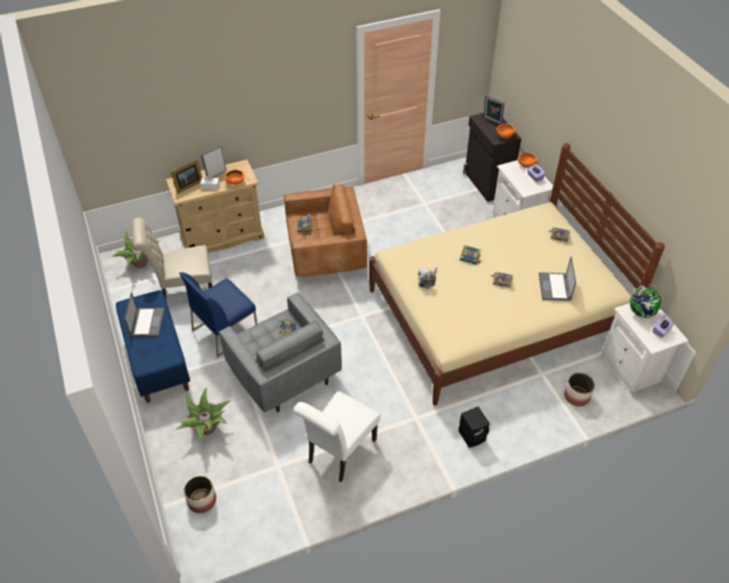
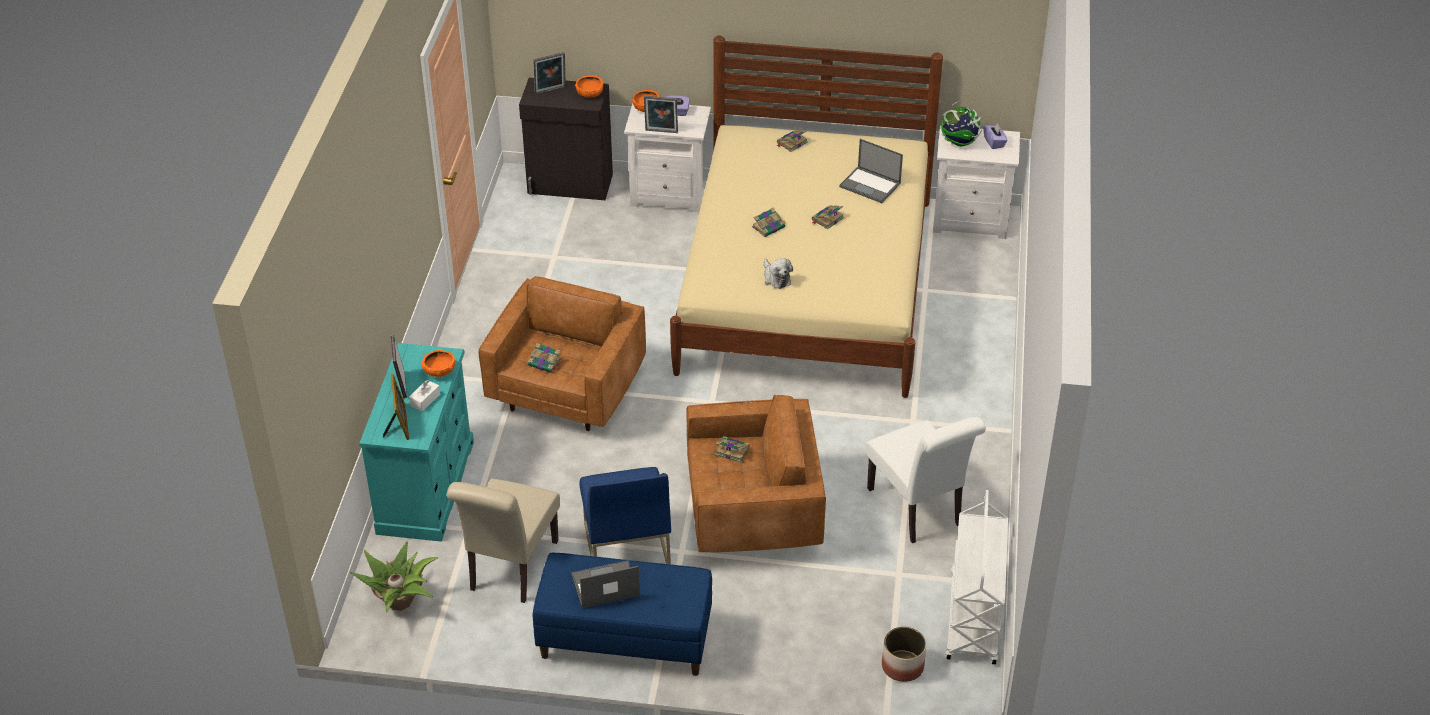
camera: 60 degrees left, 5 degrees down
laptop [124,292,165,337] -> laptop turned 45 degrees counterclockwise [571,560,640,608]
beige dresser [166,160,265,252] -> turquoise dresser [359,343,474,542]
potted plant [175,388,230,442] -> none
grey armchair [219,292,342,413] -> brown armchair [686,395,826,552]
black speaker [458,406,490,448] -> none
planter [564,373,595,406] -> none
none -> picture frame [644,96,678,133]
none -> white cart [946,490,1008,664]

